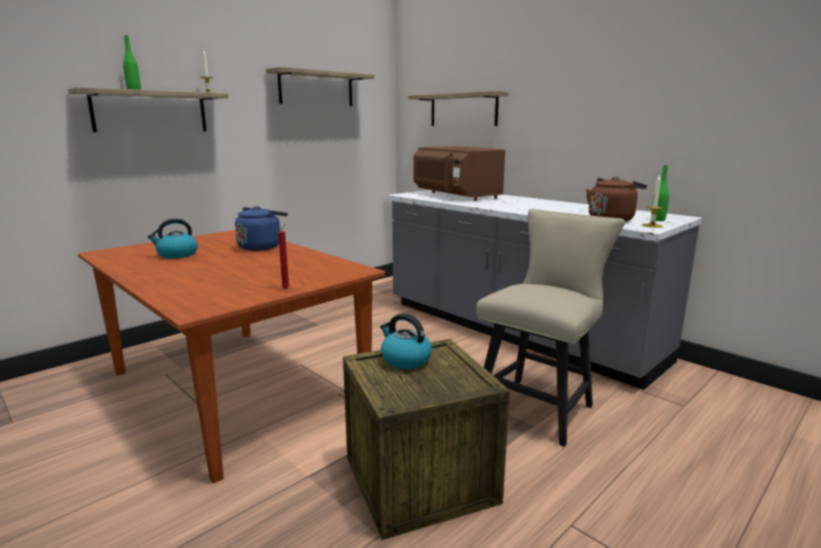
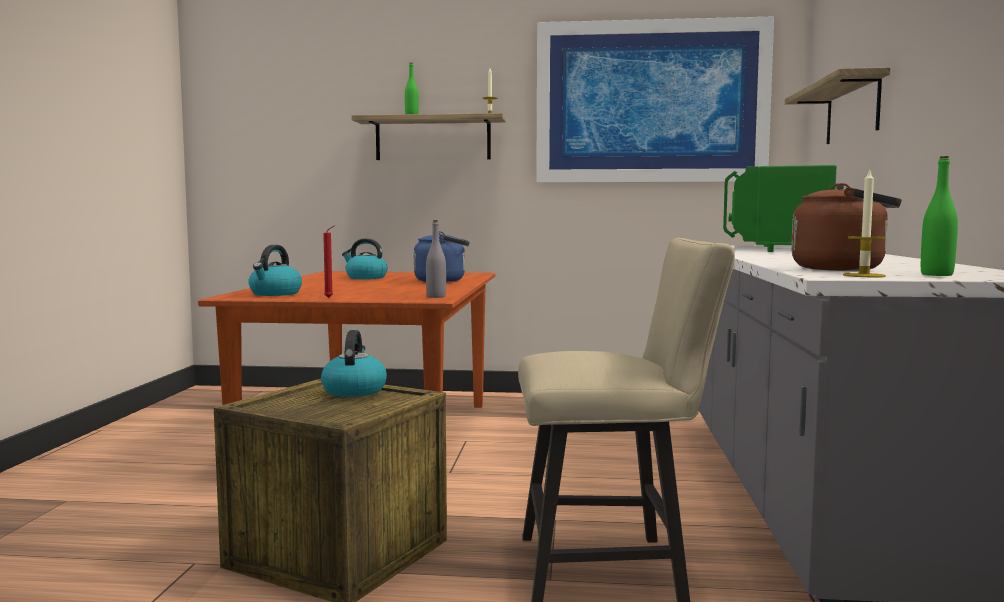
camera: 50 degrees right, 10 degrees down
shelf [266,67,375,106] -> picture [536,16,774,183]
brown microwave [413,146,505,201] -> green microwave [723,165,837,252]
none -> kettle [248,245,302,296]
none -> grey bottle [426,220,446,298]

